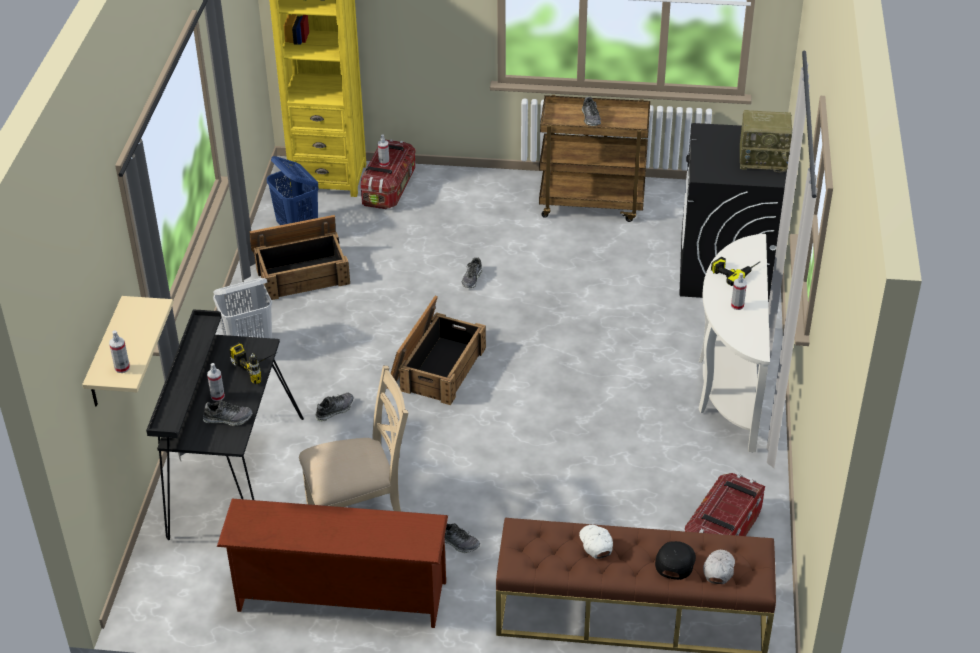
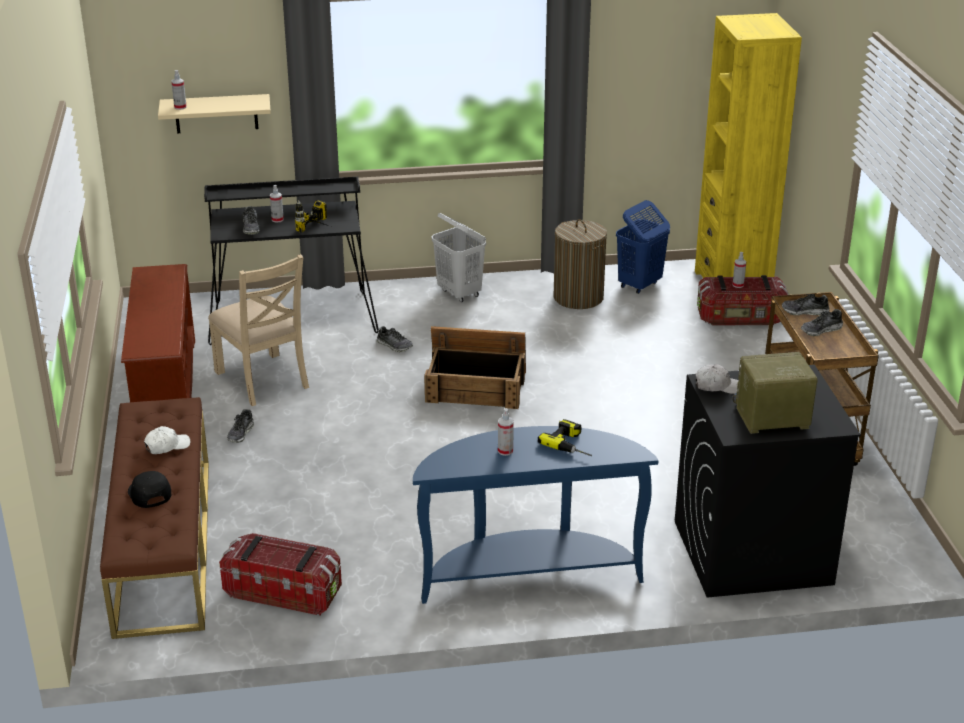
camera: 75 degrees right, 10 degrees down
crate [249,215,350,300] -> laundry basket [553,219,607,309]
shoe [461,257,482,288] -> shoe moved to [782,294,830,316]
black cap [655,541,696,580] -> black cap turned 120 degrees counterclockwise [128,471,171,508]
white console table [698,234,770,453] -> blue console table [413,426,658,604]
white cap [703,550,735,584] -> white cap moved to [695,364,739,394]
radio [740,110,792,173] -> radio turned 90 degrees clockwise [732,352,818,434]

